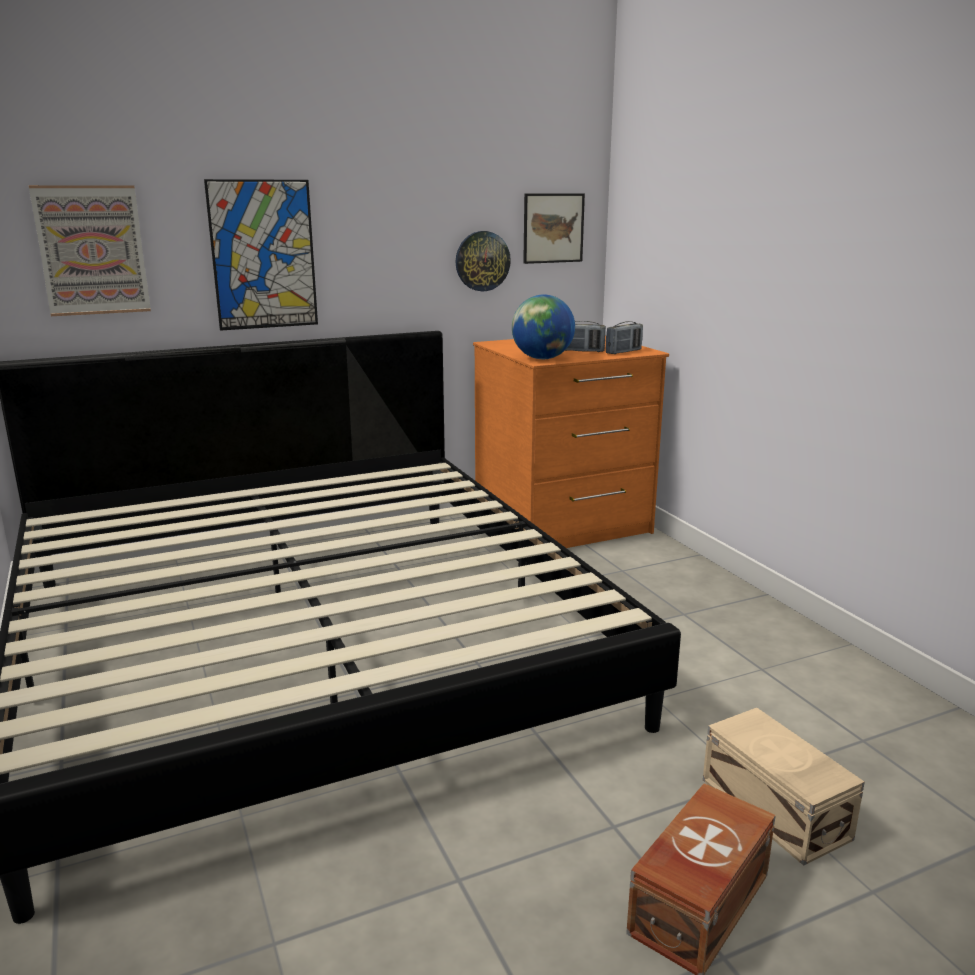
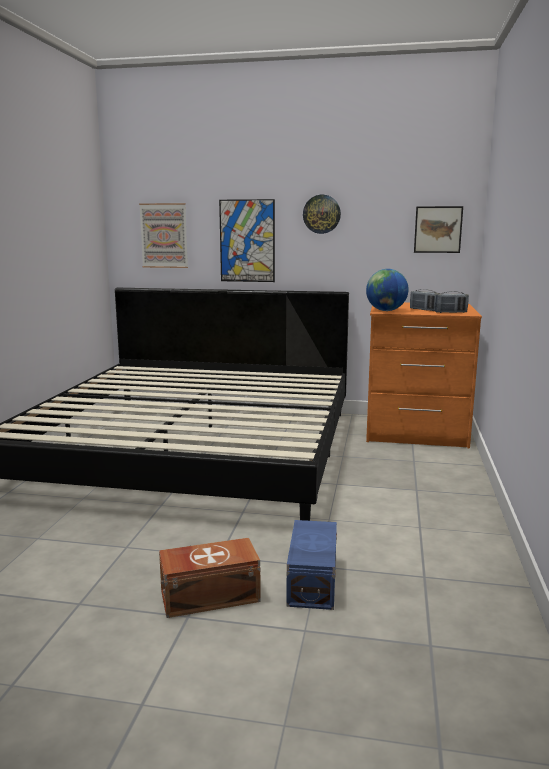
camera: 35 degrees right, 5 degrees down
wall clock [456,231,511,291] -> wall clock moved to [303,195,341,234]
beige storage box [703,708,865,866] -> blue storage box [286,520,337,610]

